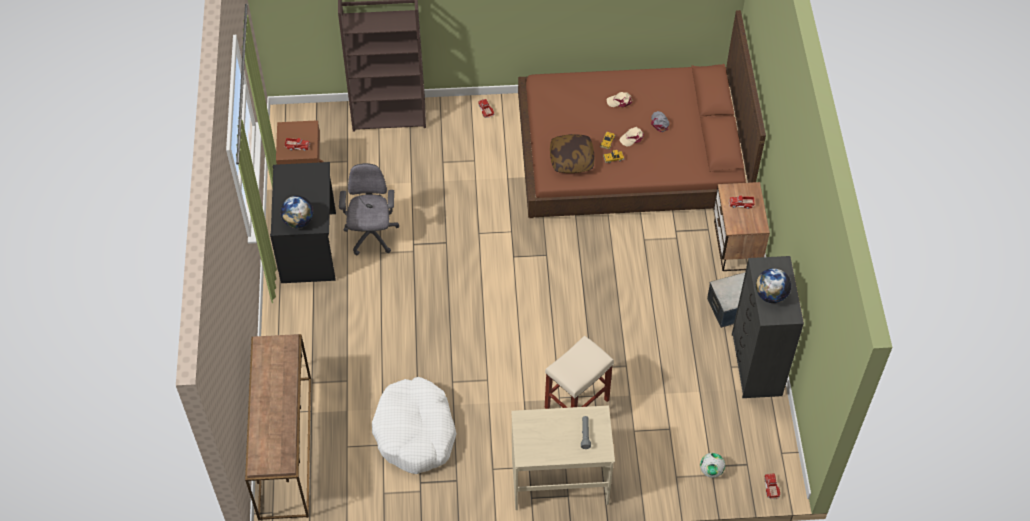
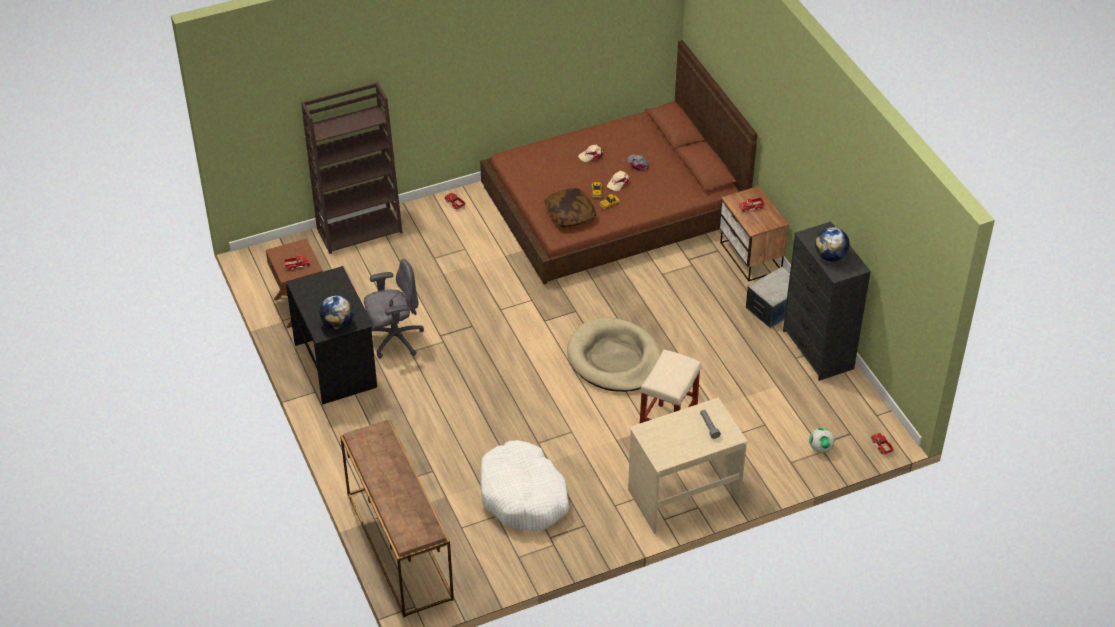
camera: 20 degrees left, 10 degrees down
grey office chair [339,163,399,255] -> grey office chair turned 90 degrees clockwise [364,259,424,359]
none -> beige dog bed [567,317,661,392]

